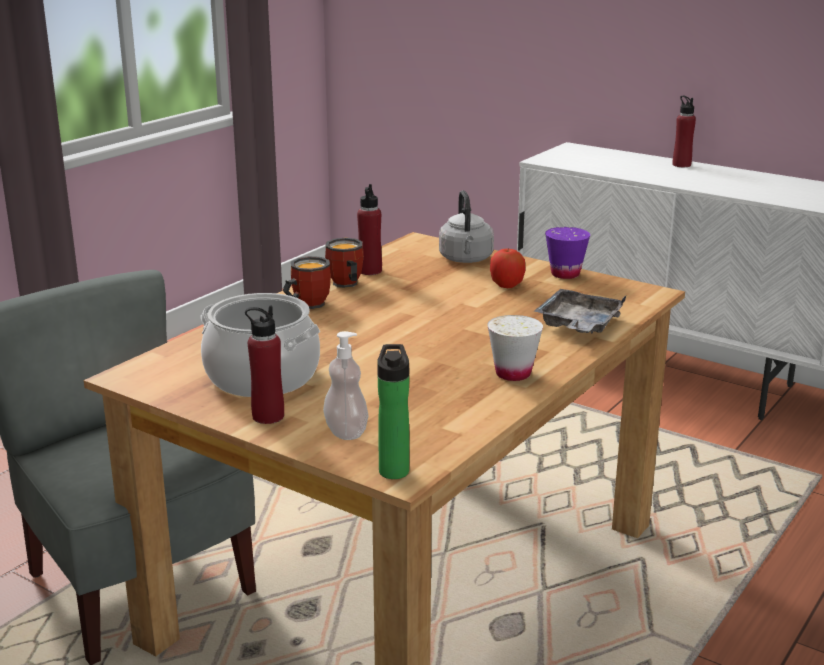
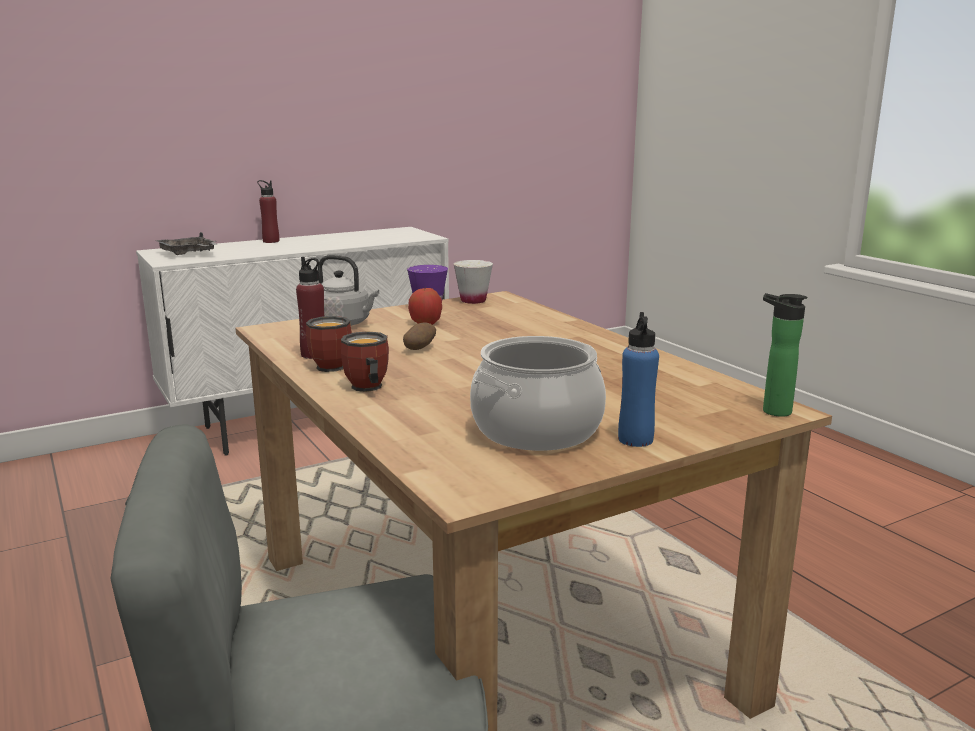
camera: 65 degrees left, 5 degrees down
red bottle [245,305,284,424] -> blue bottle [618,312,659,447]
soap dispenser [323,331,369,440] -> none
white cup [487,315,543,381] -> white cup moved to [454,260,493,304]
grey tray [534,289,627,334] -> grey tray moved to [156,232,217,255]
none -> potato [403,322,436,350]

